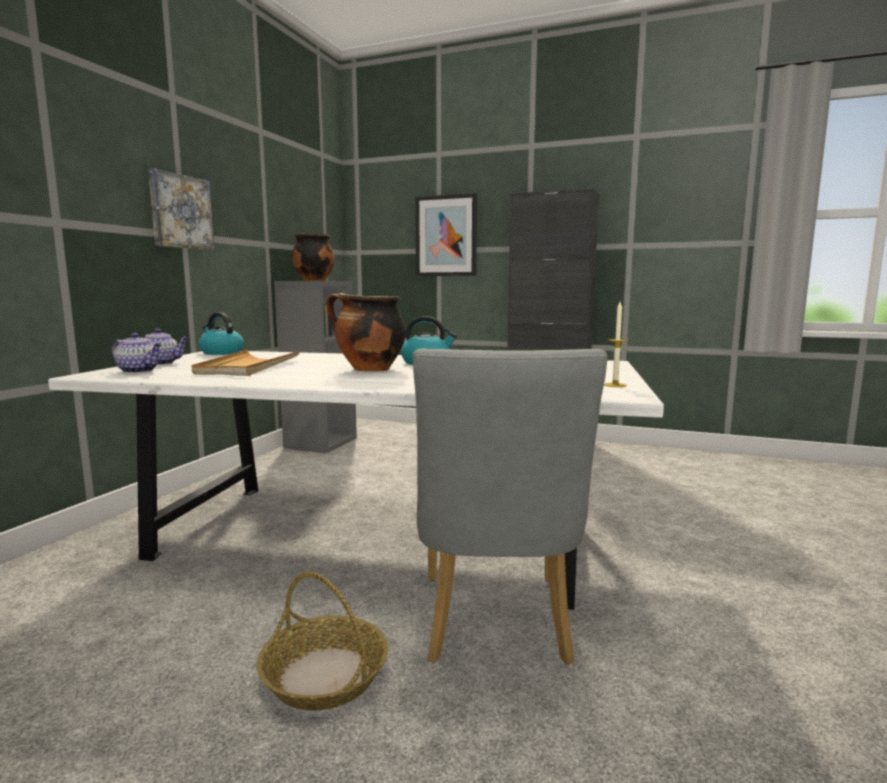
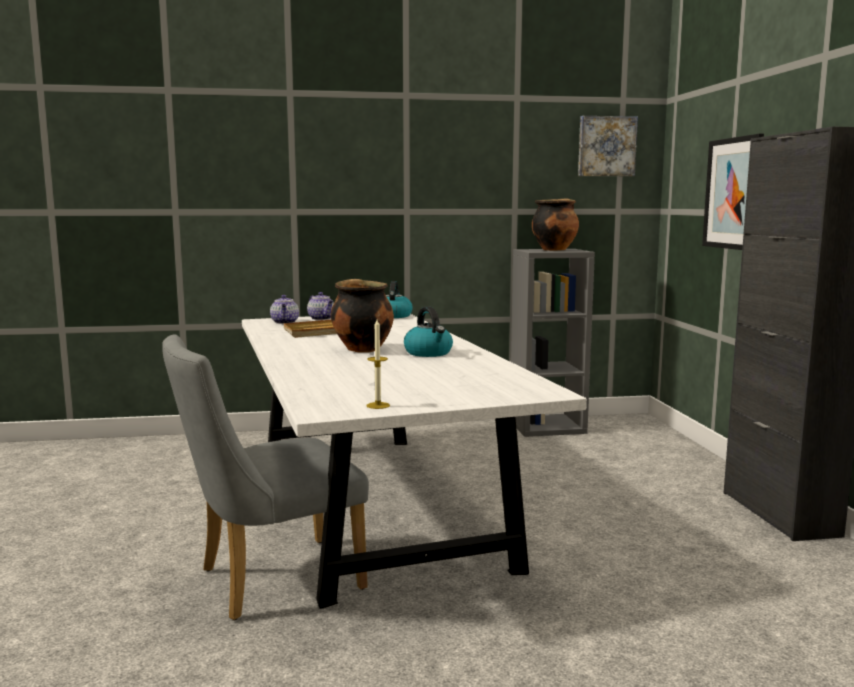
camera: 60 degrees right, 0 degrees up
picture [148,169,215,250] -> picture moved to [578,116,638,176]
basket [257,572,388,711] -> none

